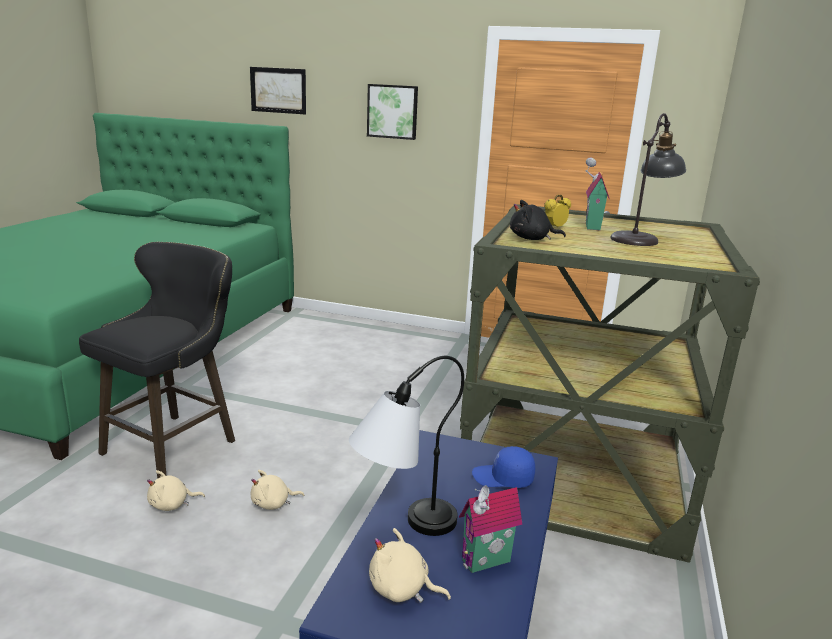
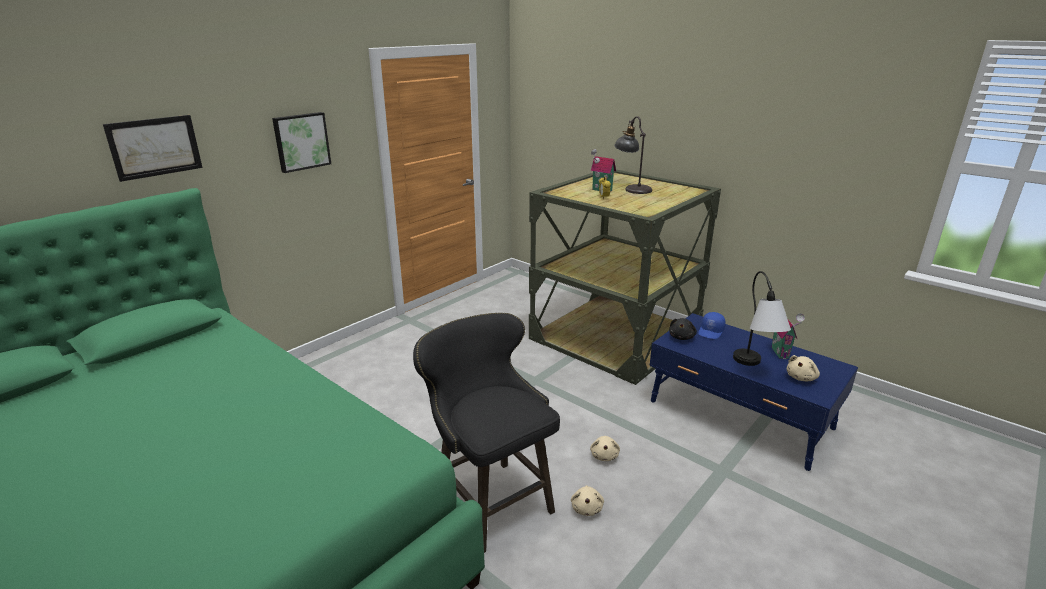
camera: 65 degrees left, 5 degrees up
black plush toy [510,200,566,240] -> black plush toy moved to [669,318,697,340]

